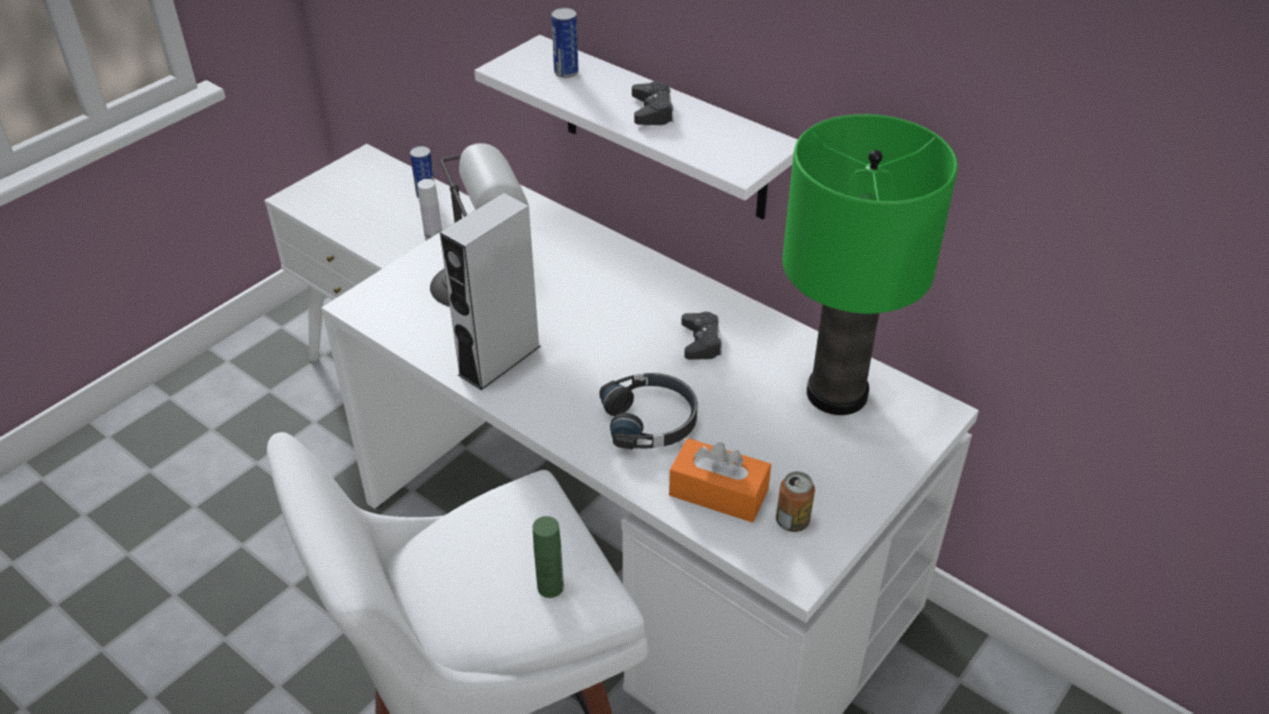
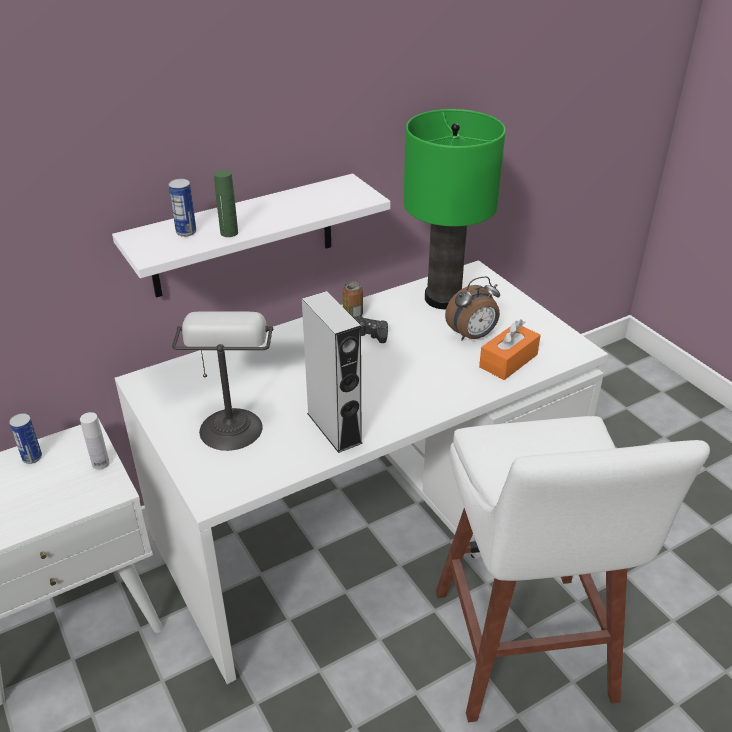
camera: 70 degrees left, 5 degrees down
green bottle [533,516,564,598] -> green bottle moved to [214,170,238,237]
black headphones [599,373,698,449] -> none
black game controller [632,81,674,125] -> none
can [776,472,815,532] -> can moved to [343,281,363,318]
none -> alarm clock [445,276,500,341]

